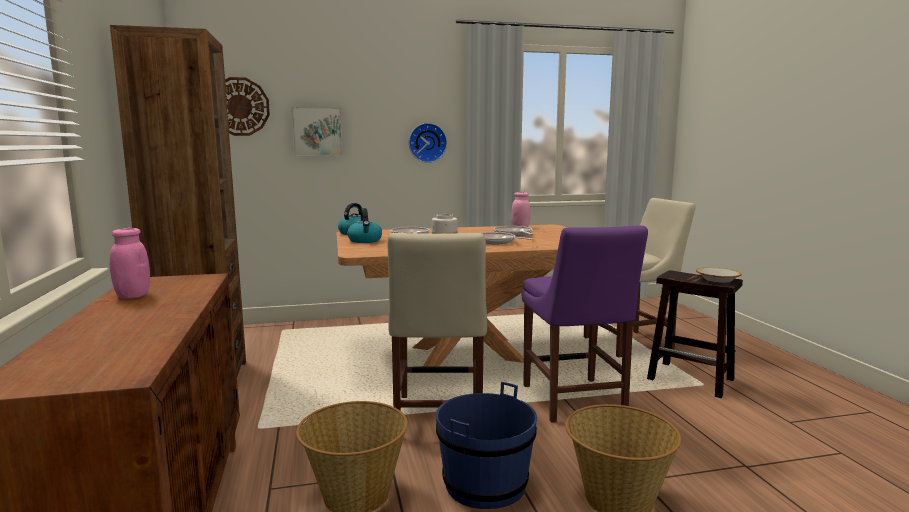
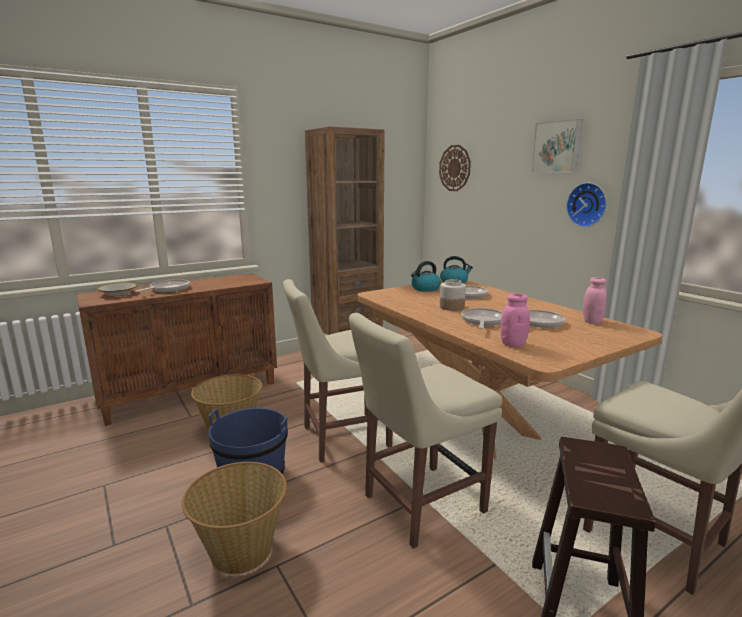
camera: 70 degrees right, 5 degrees up
pink jar [110,228,150,299] -> pink jar moved to [501,294,530,347]
picture [291,107,343,156] -> picture moved to [531,119,583,173]
purple chair [521,226,648,423] -> beige chair [349,313,502,549]
bowl [696,267,742,283] -> bowl moved to [98,283,137,296]
none -> frying pan [135,279,190,292]

